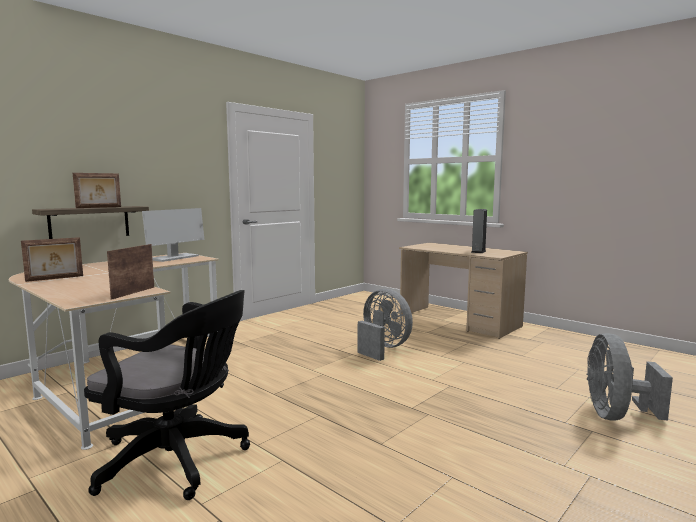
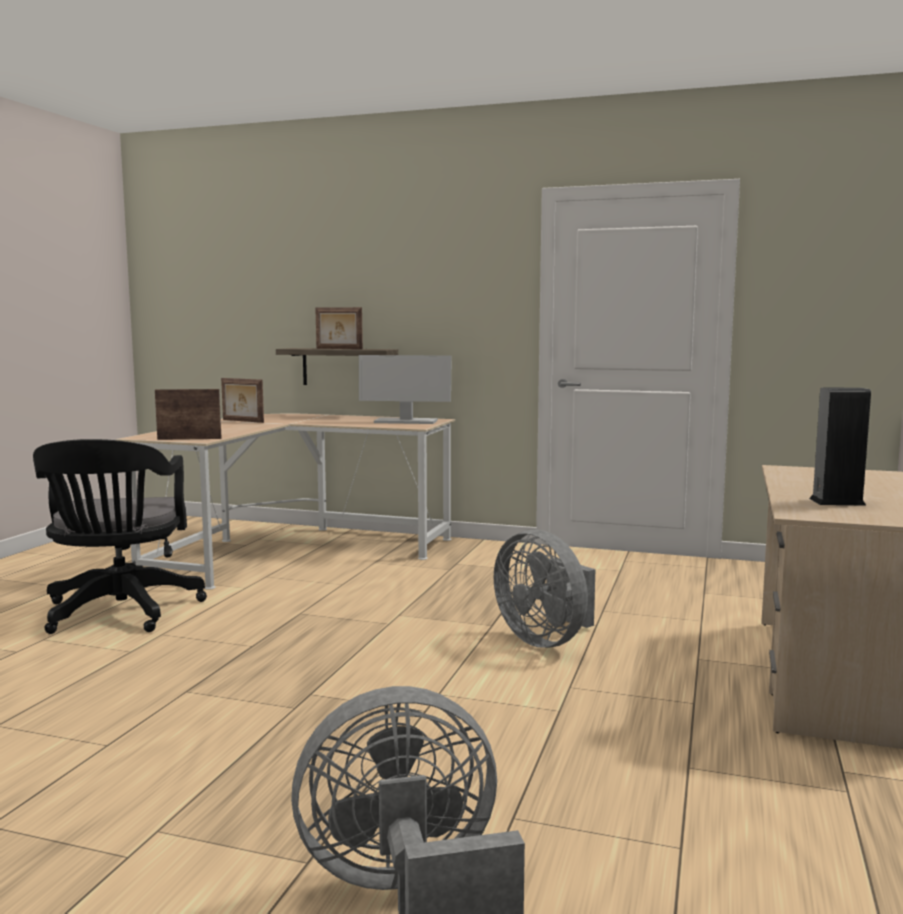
camera: 65 degrees right, 0 degrees up
grey fan [358,289,413,361] -> grey fan turned 120 degrees clockwise [494,530,595,648]

